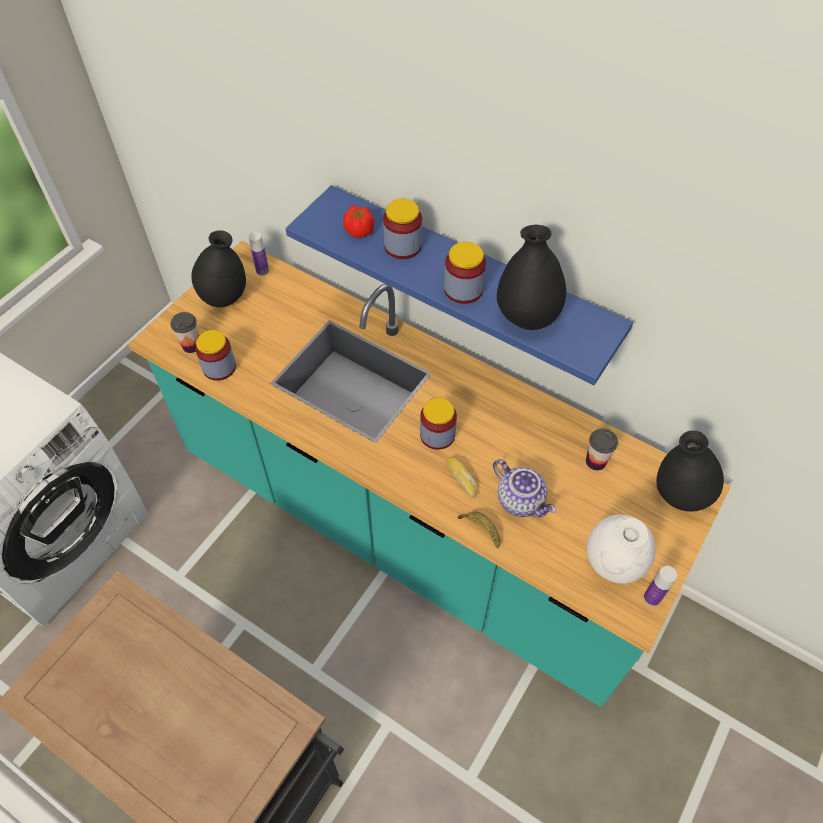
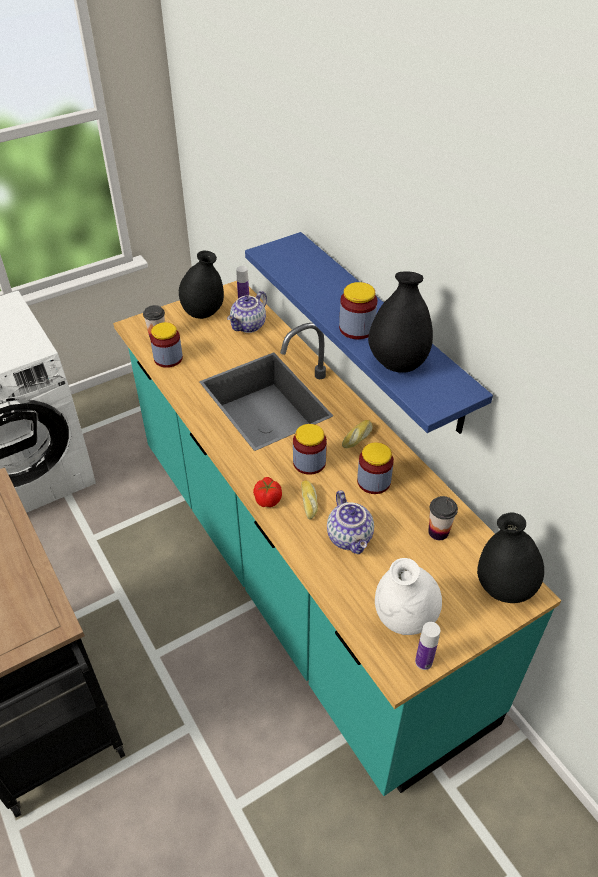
camera: 25 degrees right, 10 degrees down
tomato [343,205,374,238] -> tomato moved to [253,477,282,507]
jar [383,199,422,259] -> jar moved to [357,442,394,494]
banana [458,511,500,548] -> none
none -> teapot [227,291,267,333]
none -> bread [342,420,373,448]

